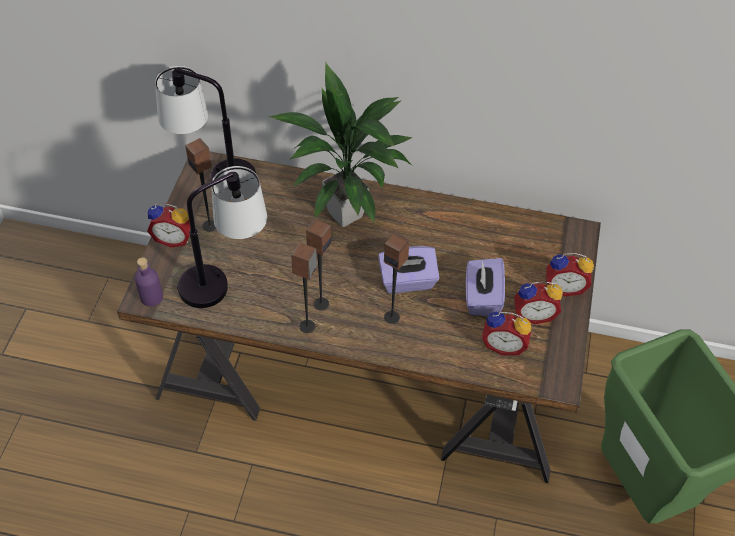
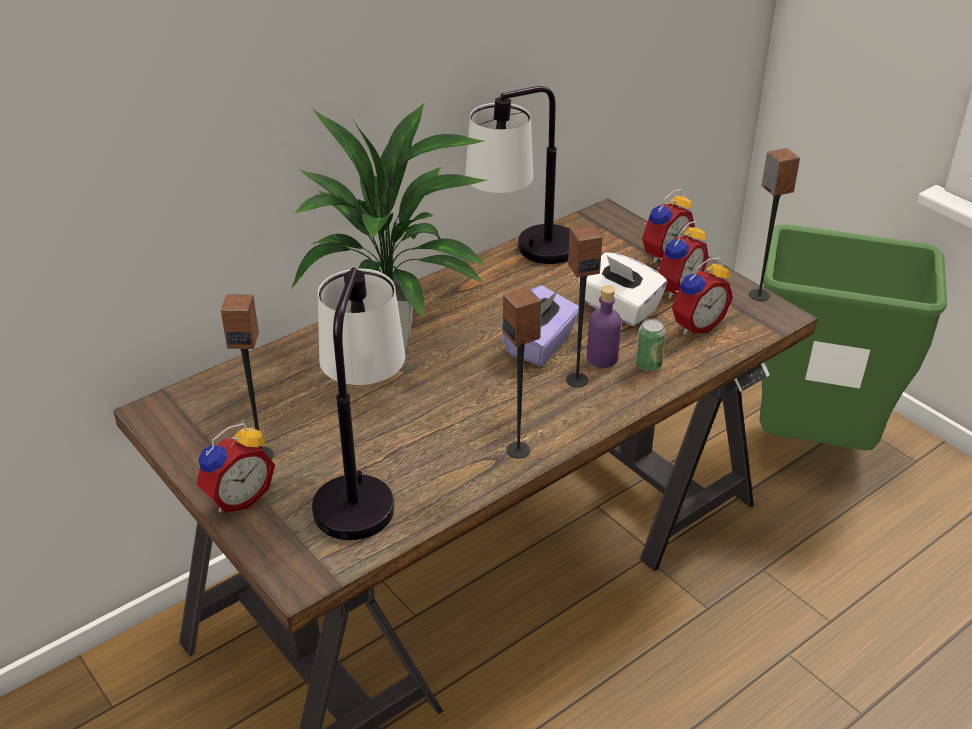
camera: 50 degrees left, 15 degrees down
purple bottle [135,257,163,307] -> purple bottle moved to [587,285,622,368]
table lamp [155,66,256,181] -> table lamp moved to [465,86,570,264]
speaker [306,219,331,310] -> speaker moved to [749,148,800,301]
purple tissue box [466,258,505,316] -> white tissue box [579,252,667,326]
none -> can [636,318,666,371]

